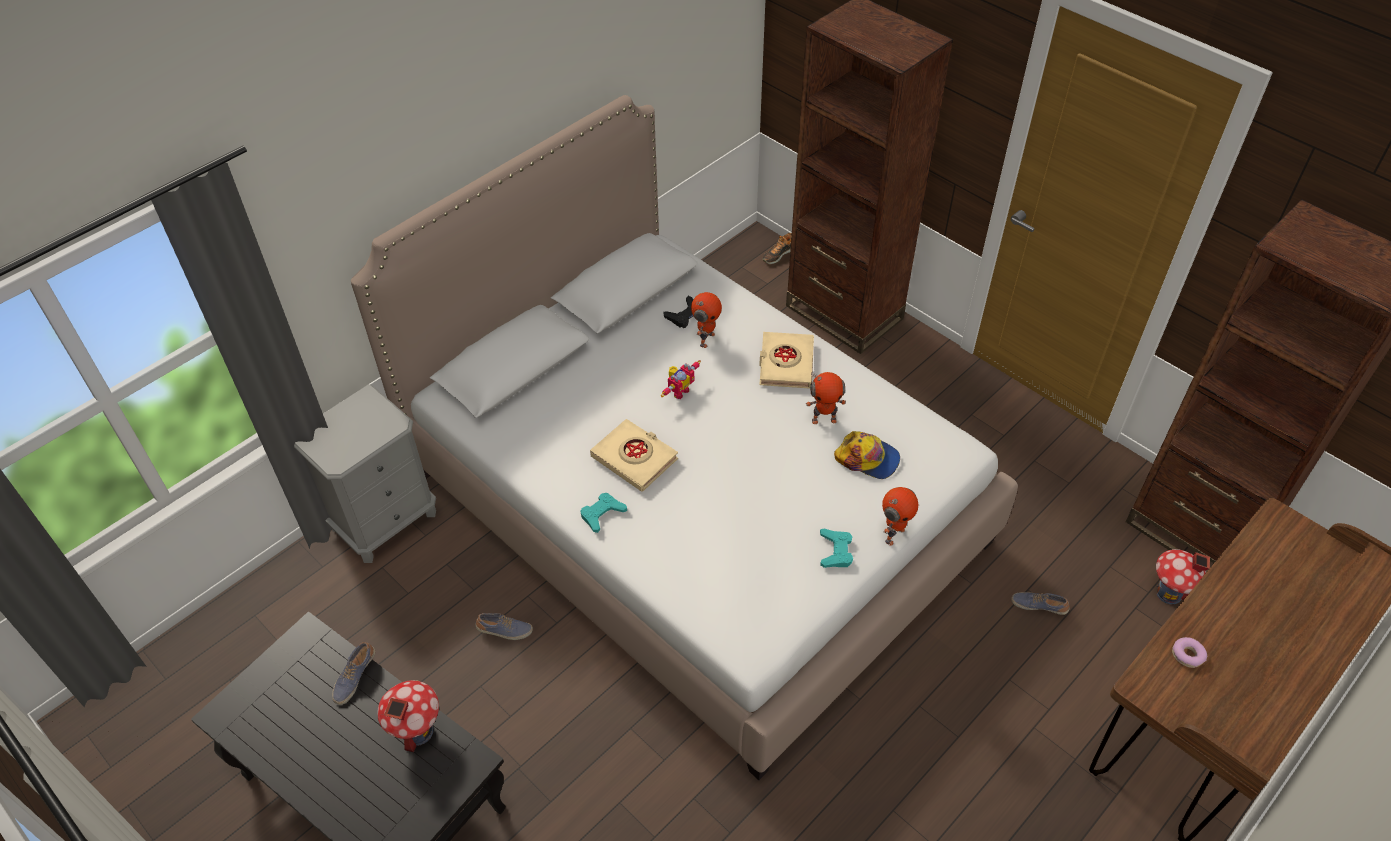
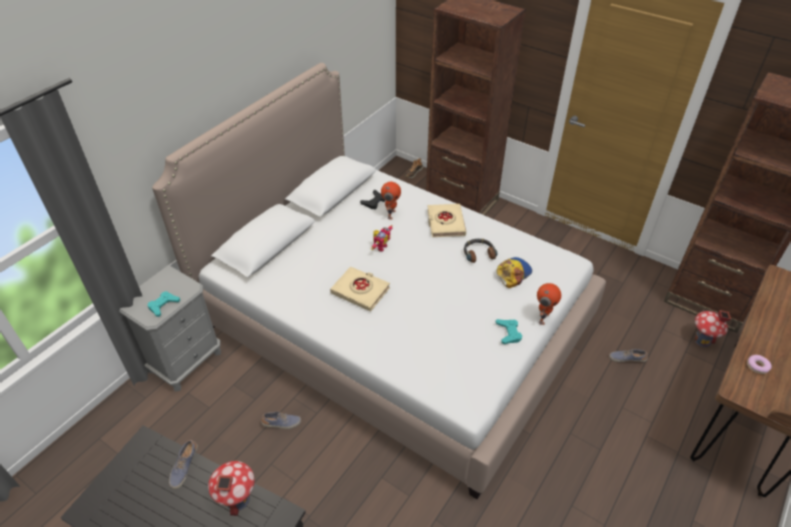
camera: 10 degrees left, 5 degrees down
turquoise game controller [580,493,627,533] -> turquoise game controller moved to [147,291,180,317]
toy robot [806,372,846,424] -> headphones [464,239,497,263]
cap [834,431,900,479] -> cap turned 60 degrees counterclockwise [497,257,532,288]

